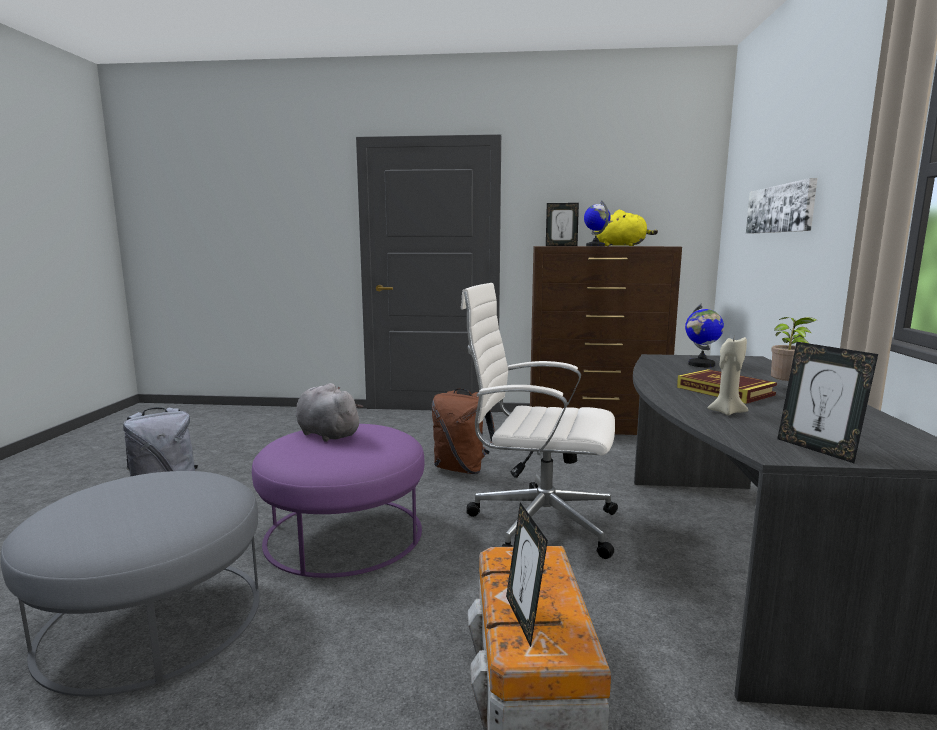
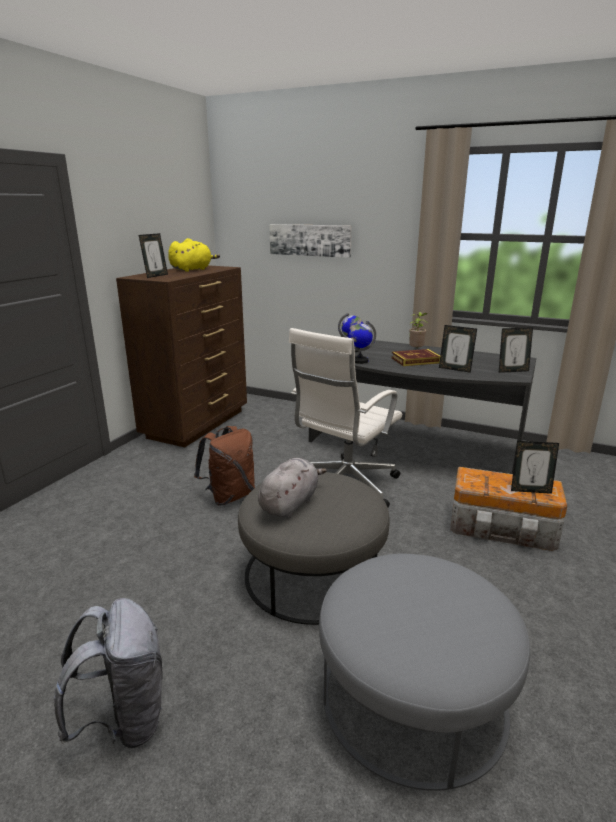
camera: 70 degrees left, 10 degrees up
purple ottoman [252,424,424,578] -> grey ottoman [238,472,390,625]
grey plush toy [296,383,363,442] -> grey plush toy turned 150 degrees clockwise [258,458,327,518]
globe [584,200,610,246] -> globe moved to [349,321,376,364]
beige candle [707,337,748,416] -> picture frame [439,325,477,373]

